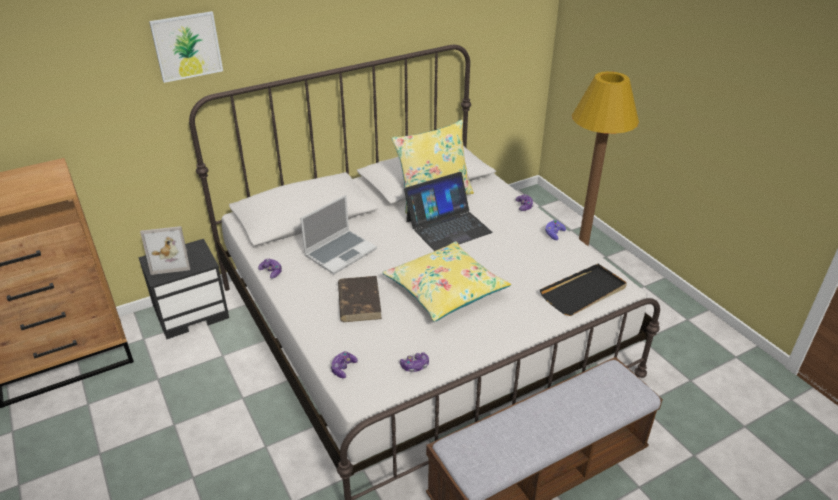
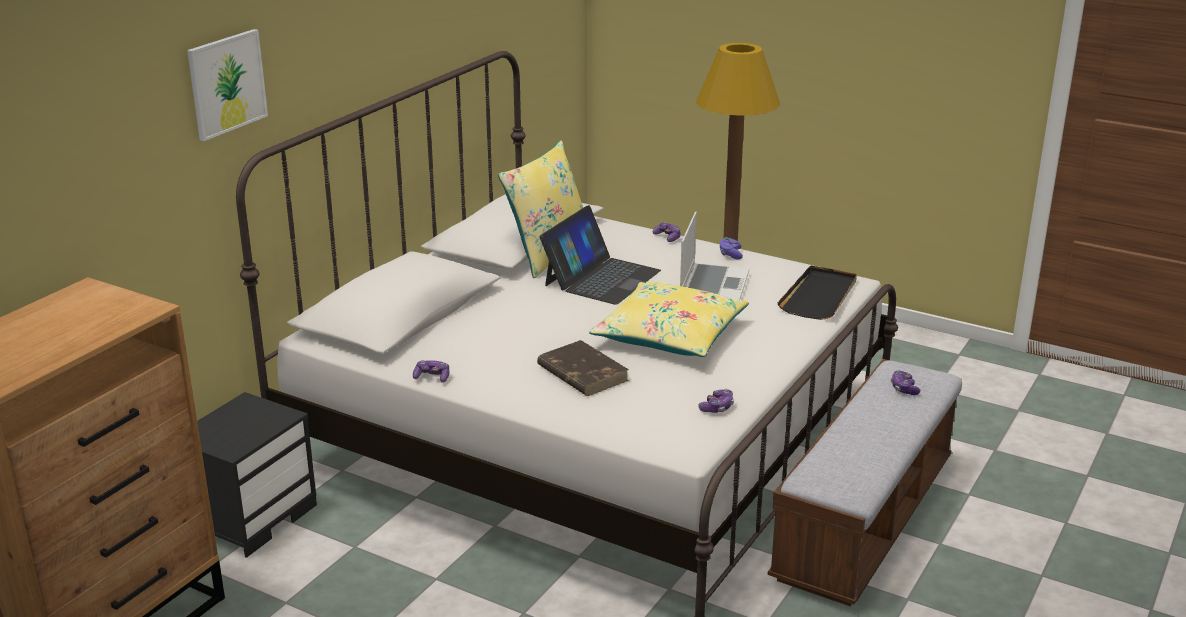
camera: 30 degrees left, 10 degrees down
picture frame [140,226,190,275] -> none
laptop [300,195,377,274] -> laptop moved to [680,212,749,300]
game controller [330,351,358,378] -> game controller moved to [891,370,920,395]

